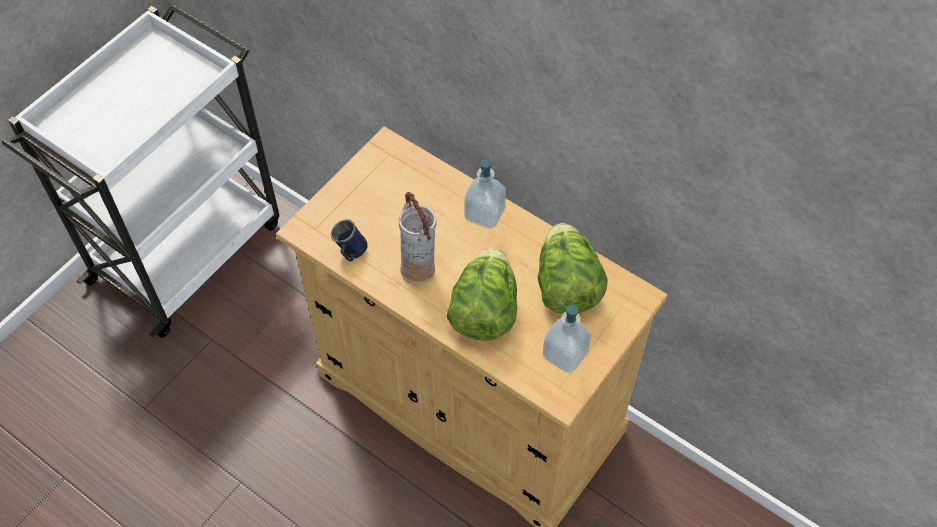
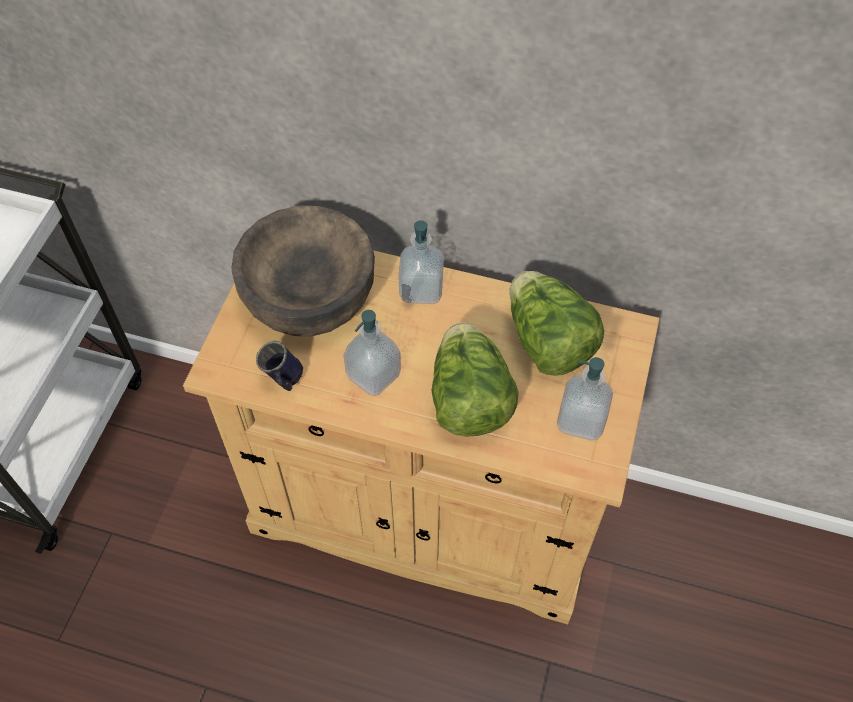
camera: 20 degrees left, 0 degrees up
vase [399,192,437,284] -> soap dispenser [343,310,401,396]
none -> brown bowl [231,206,375,336]

